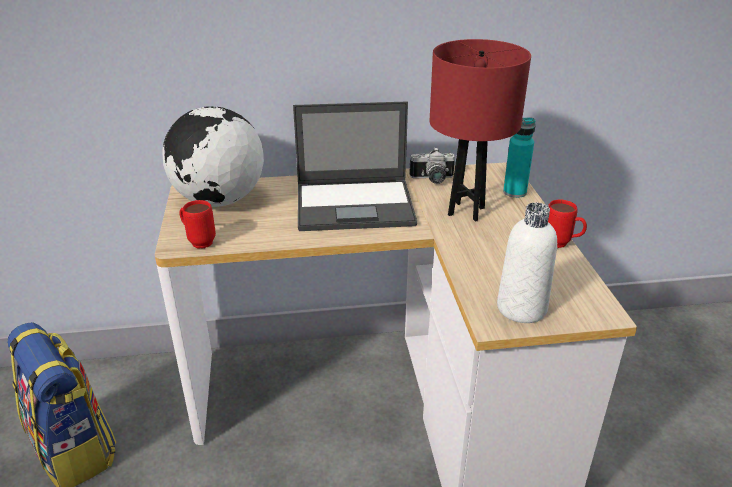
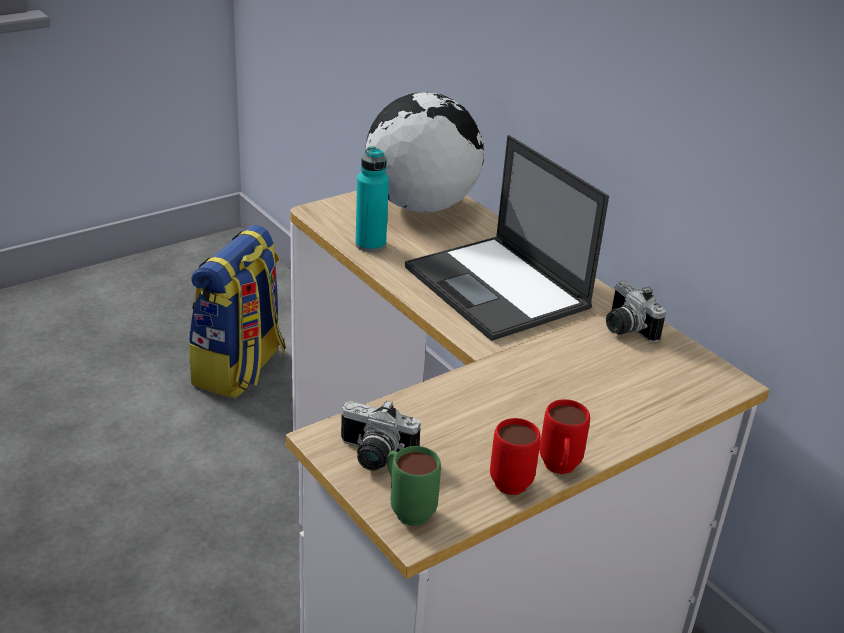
camera: 60 degrees right, 0 degrees up
red mug [179,200,216,248] -> red mug moved to [490,418,541,495]
red table lamp [430,39,531,222] -> none
white bottle [497,203,557,323] -> camera [341,400,421,471]
turquoise bottle [503,118,535,198] -> turquoise bottle moved to [355,146,389,252]
none -> green mug [387,446,441,526]

